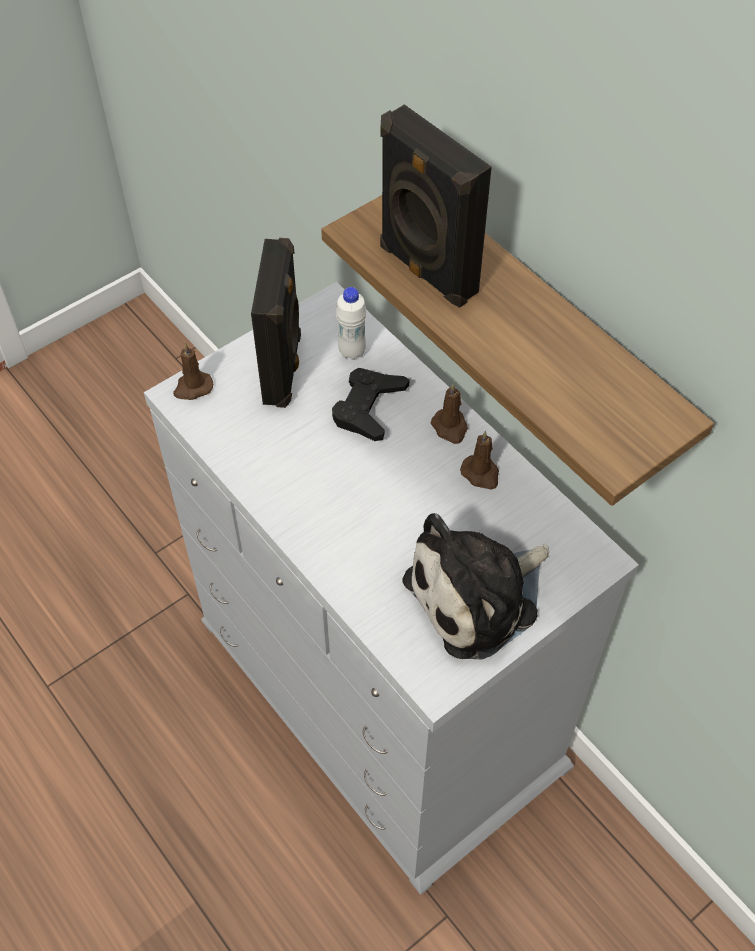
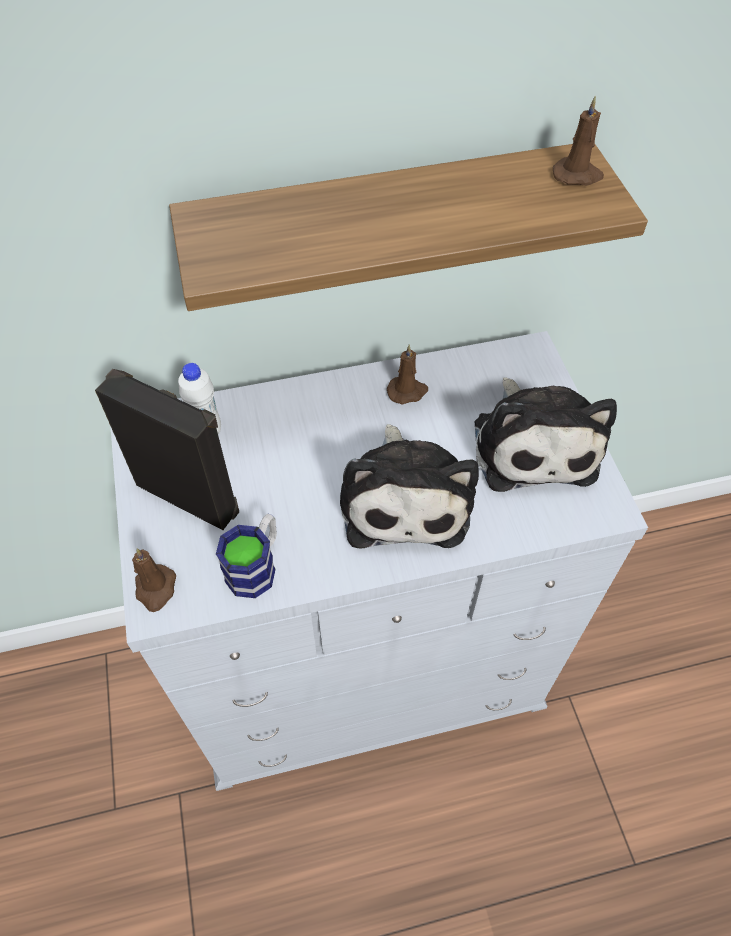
camera: 65 degrees left, 0 degrees up
black game controller [332,368,409,441] -> none
black speaker [380,104,492,308] -> none
brown candle [431,383,468,444] -> brown candle moved to [553,96,604,186]
none -> mug [216,514,277,598]
none -> plush toy [340,424,479,548]

